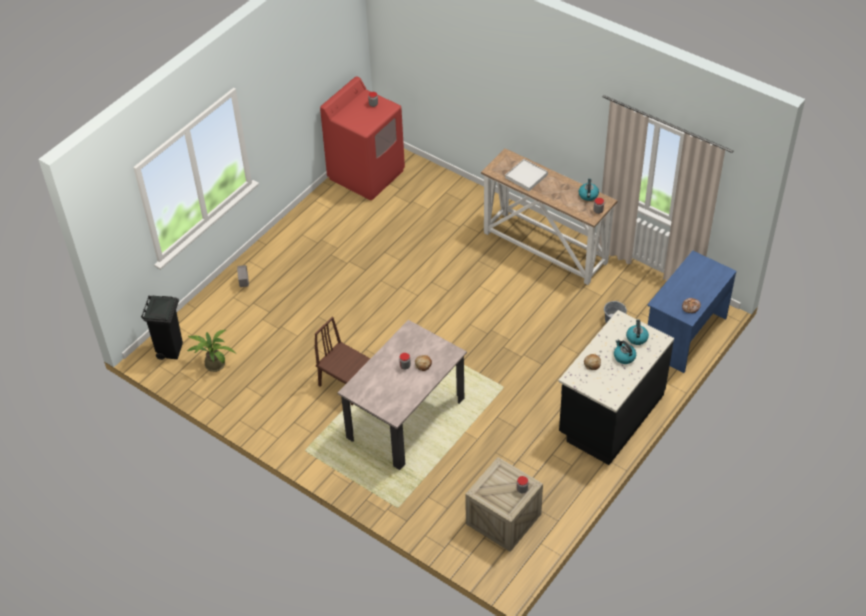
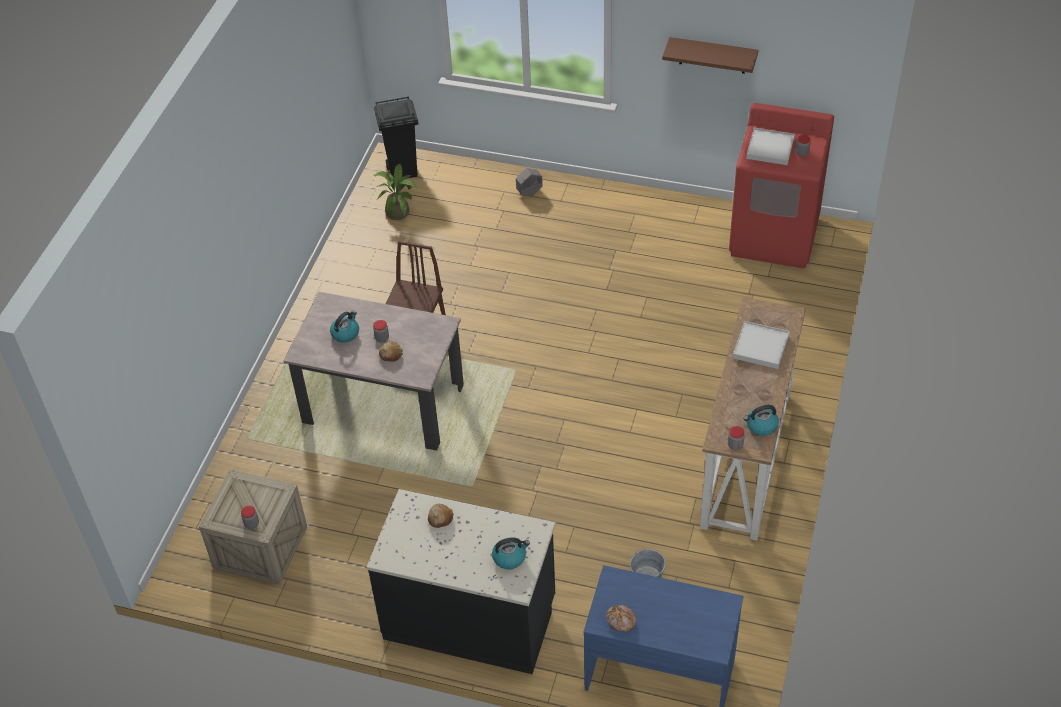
camera: 70 degrees right, 0 degrees up
kettle [614,340,636,364] -> kettle moved to [330,311,359,343]
none -> brown shelf [662,37,758,74]
none -> white tray [746,128,795,165]

